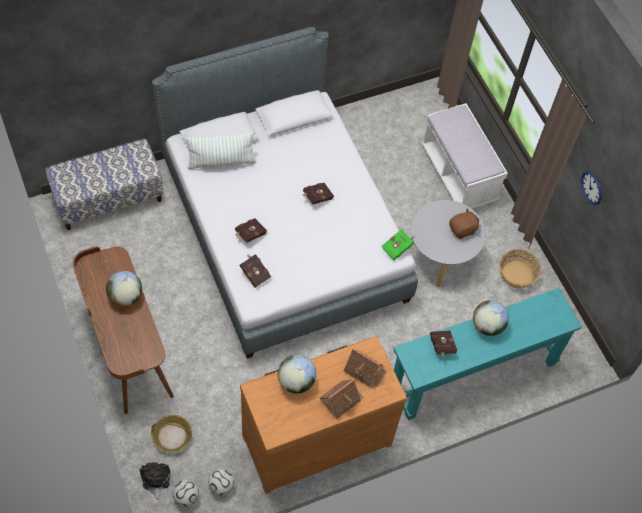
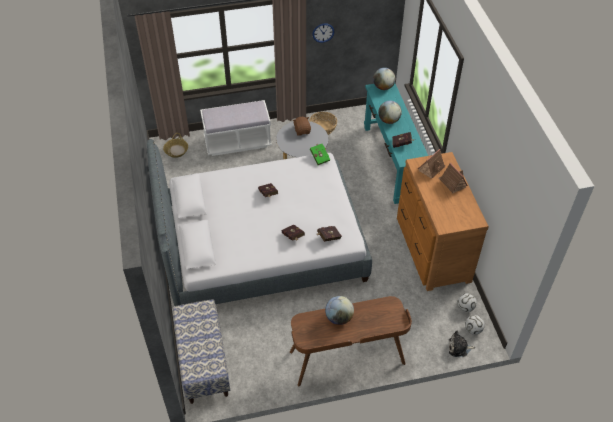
camera: 75 degrees left, 10 degrees down
basket [151,414,192,452] -> basket moved to [163,133,188,158]
pillow [185,131,256,169] -> none
globe [278,355,316,394] -> globe moved to [373,68,395,90]

